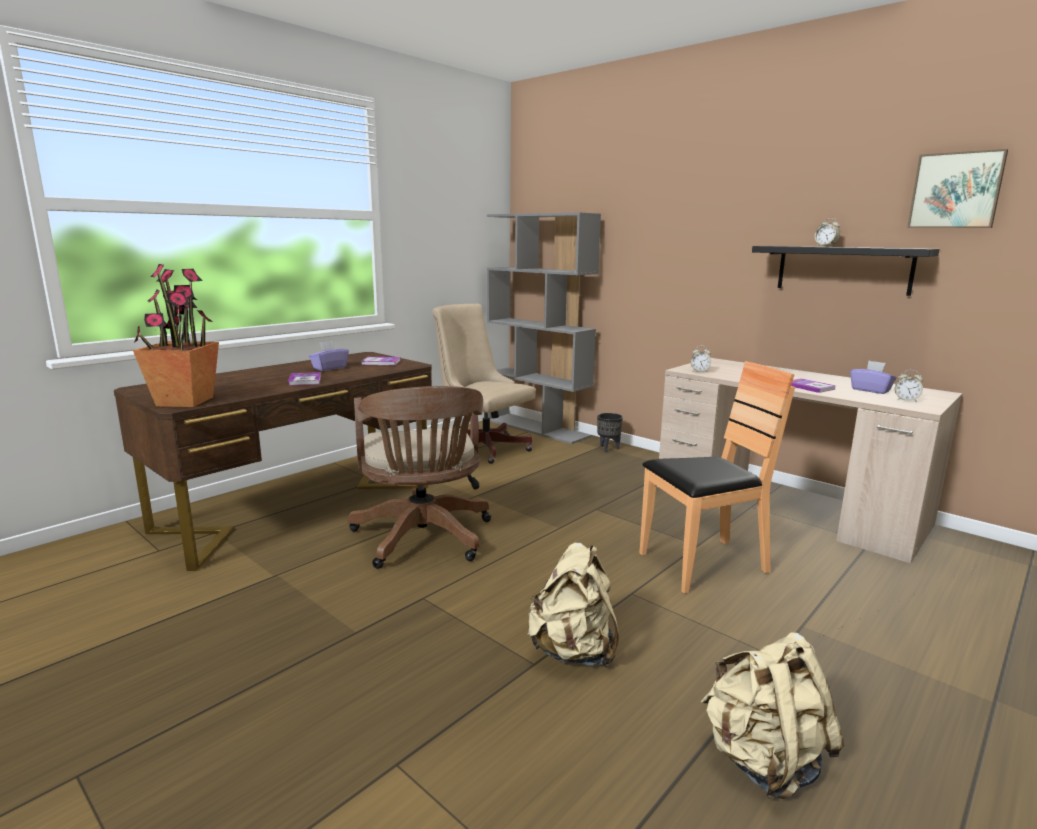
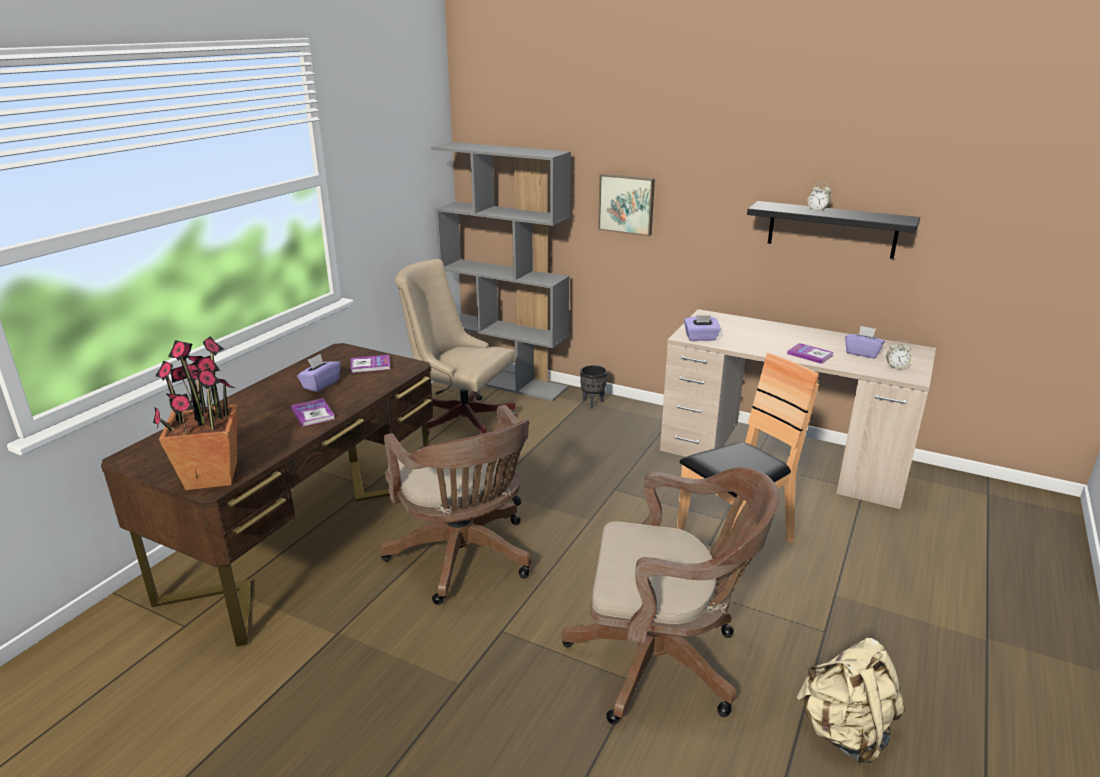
camera: 15 degrees left, 10 degrees up
beige backpack [527,542,619,667] -> brown office chair [561,467,779,724]
alarm clock [691,346,711,372] -> purple tissue box [684,315,721,341]
picture [907,149,1008,228] -> picture moved to [598,174,655,236]

